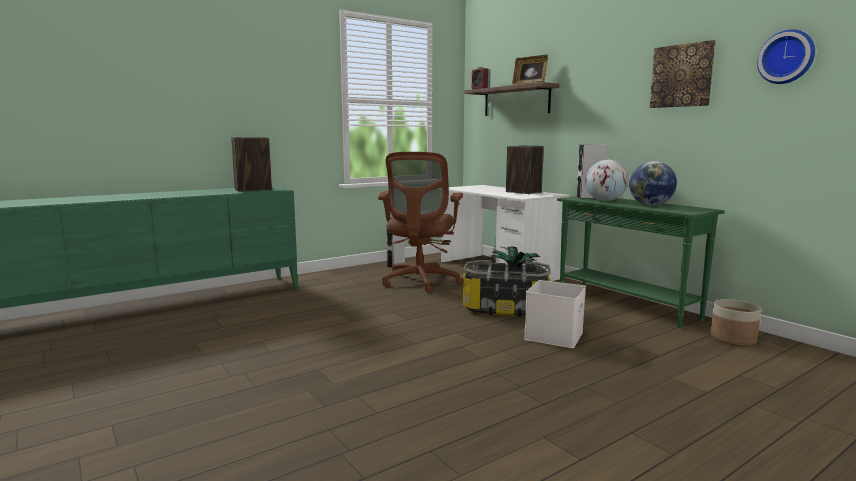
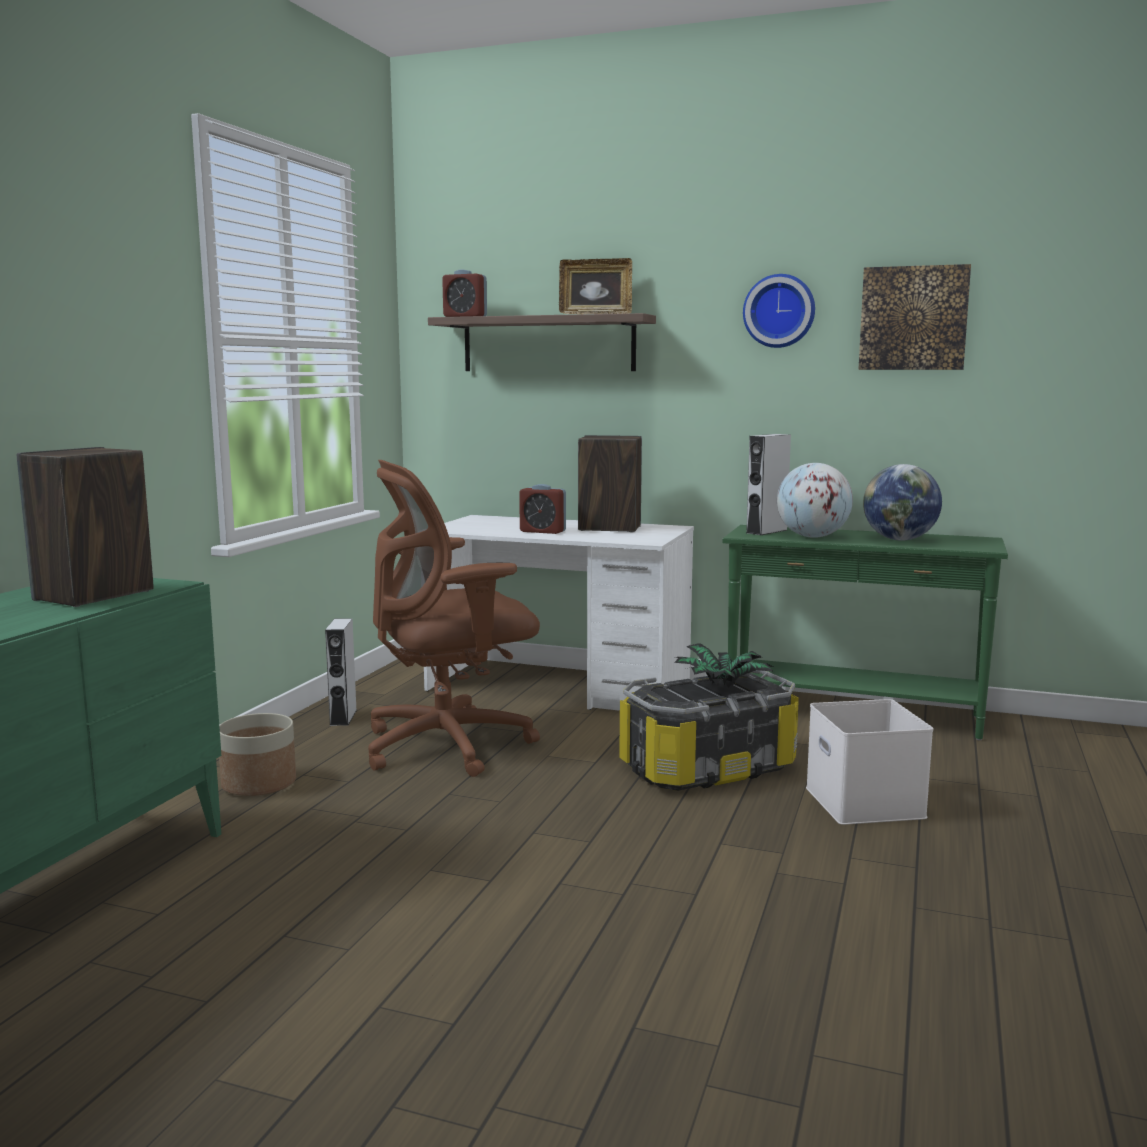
camera: 35 degrees left, 0 degrees up
brown office chair [378,152,463,293] -> brown office chair turned 90 degrees clockwise [368,460,540,777]
planter [710,299,761,346] -> planter moved to [219,713,296,796]
wall clock [757,30,815,84] -> wall clock moved to [743,274,815,348]
none -> alarm clock [519,484,566,534]

